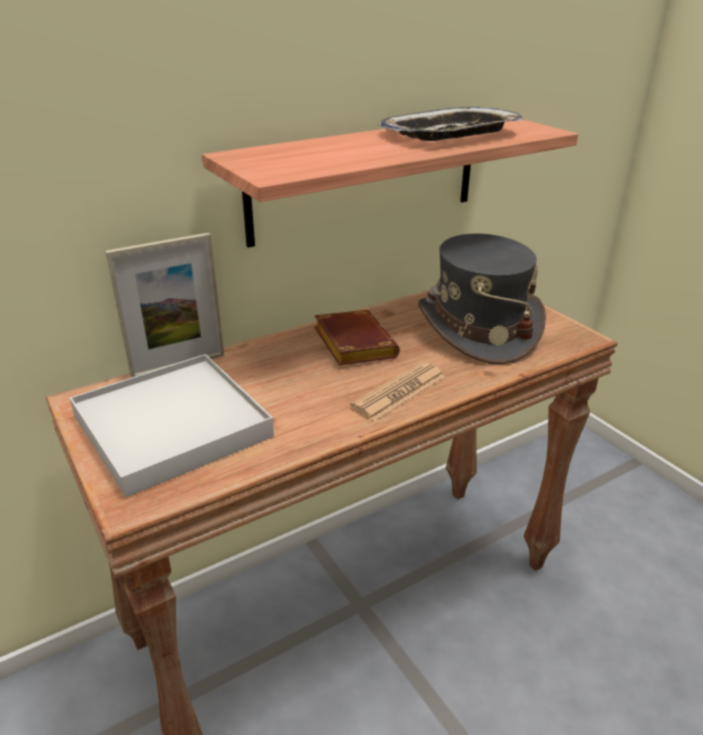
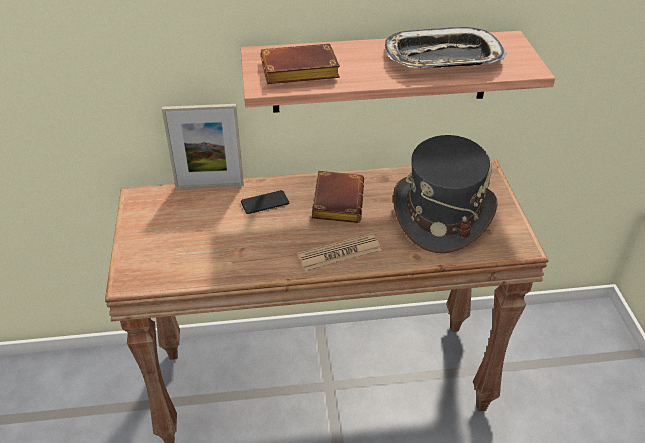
camera: 25 degrees right, 10 degrees up
white tray [70,354,274,498] -> none
none -> phone [241,190,289,214]
none -> brown book [261,44,340,84]

